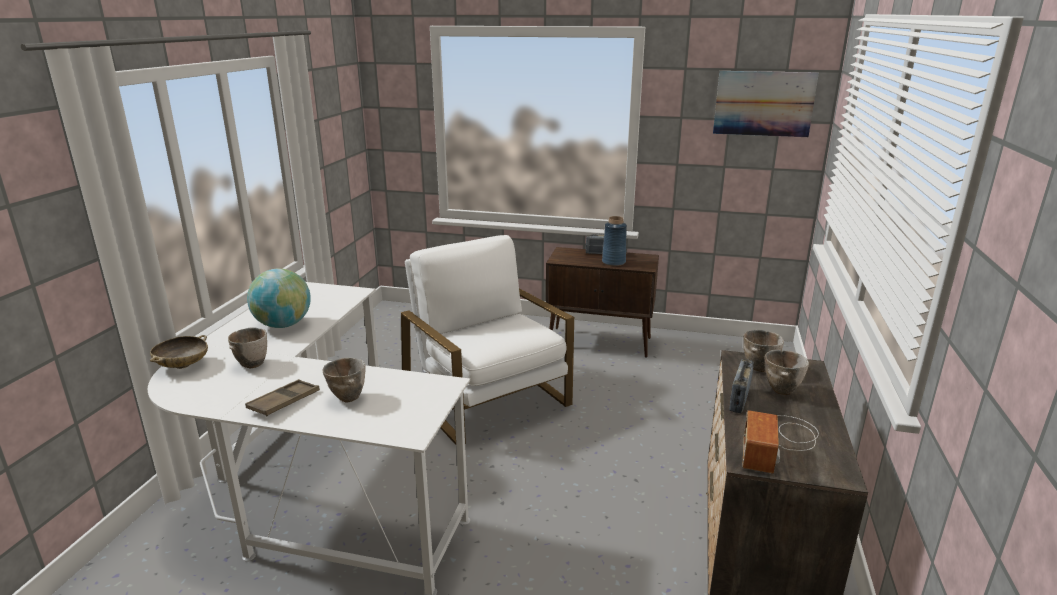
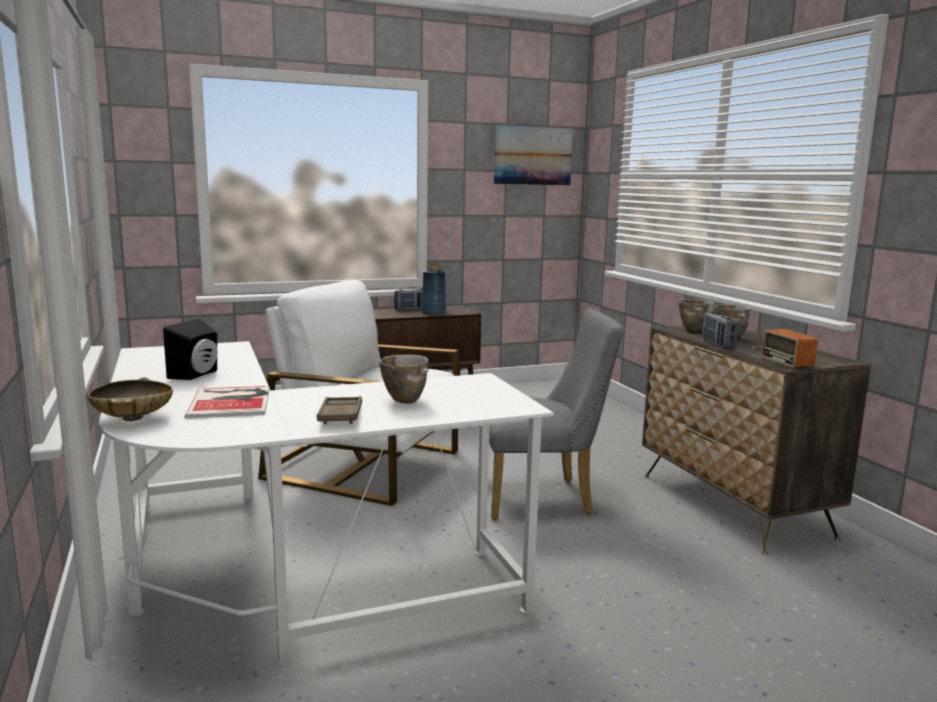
camera: 35 degrees left, 10 degrees down
bowl [228,327,267,368] -> book [185,386,269,418]
globe [247,268,311,328] -> black speaker [163,319,218,380]
none -> grey chair [489,309,623,520]

